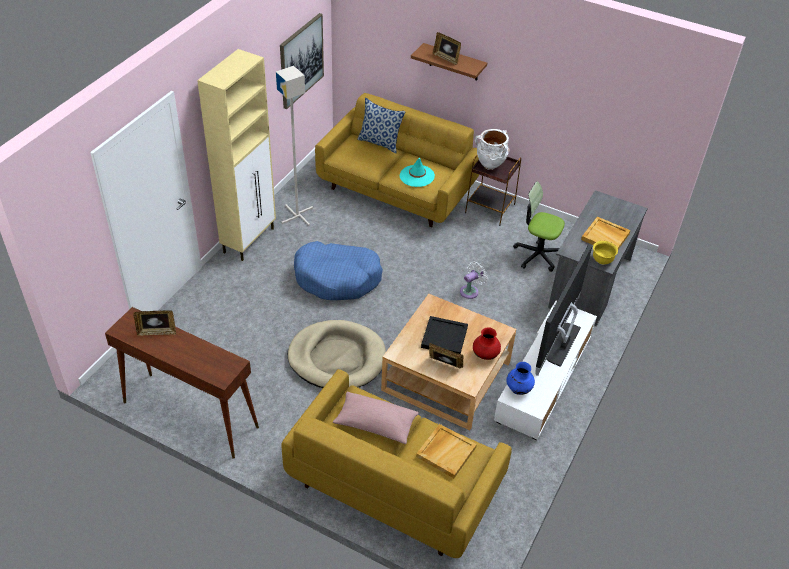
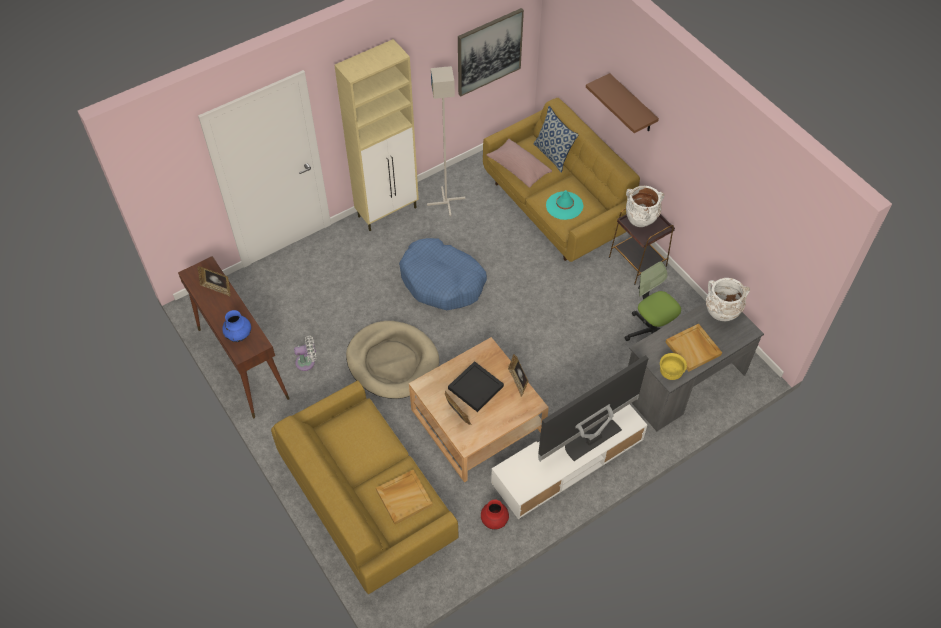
camera: 30 degrees right, 10 degrees up
pink pillow [333,391,419,444] -> pink pillow moved to [487,139,552,188]
picture frame [433,32,461,65] -> picture frame moved to [508,354,528,397]
white fan [460,261,487,299] -> white fan moved to [294,336,316,371]
red vase [473,327,501,360] -> red vase moved to [481,499,509,530]
blue vase [506,362,535,395] -> blue vase moved to [222,310,251,342]
none -> white vase [706,278,750,321]

